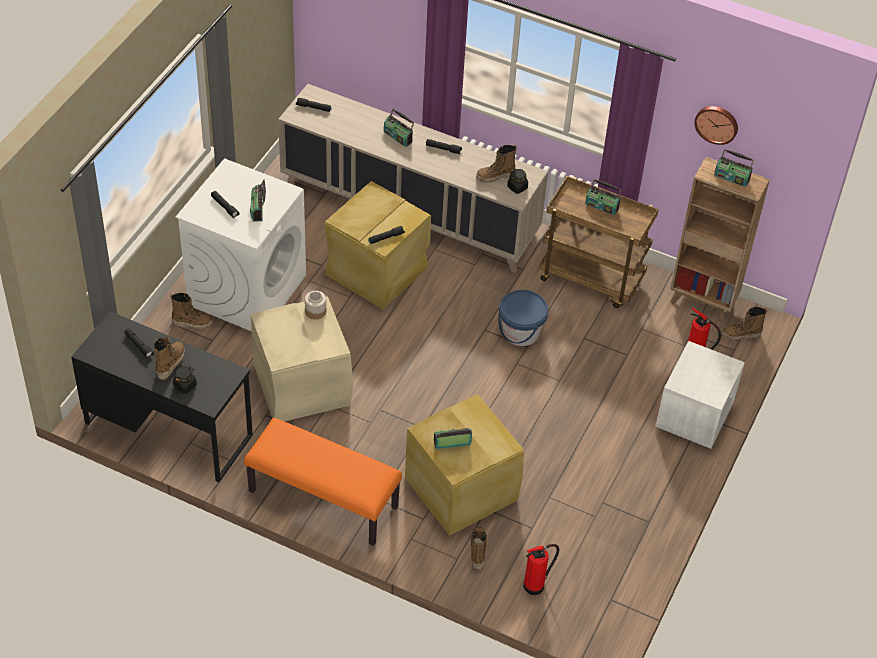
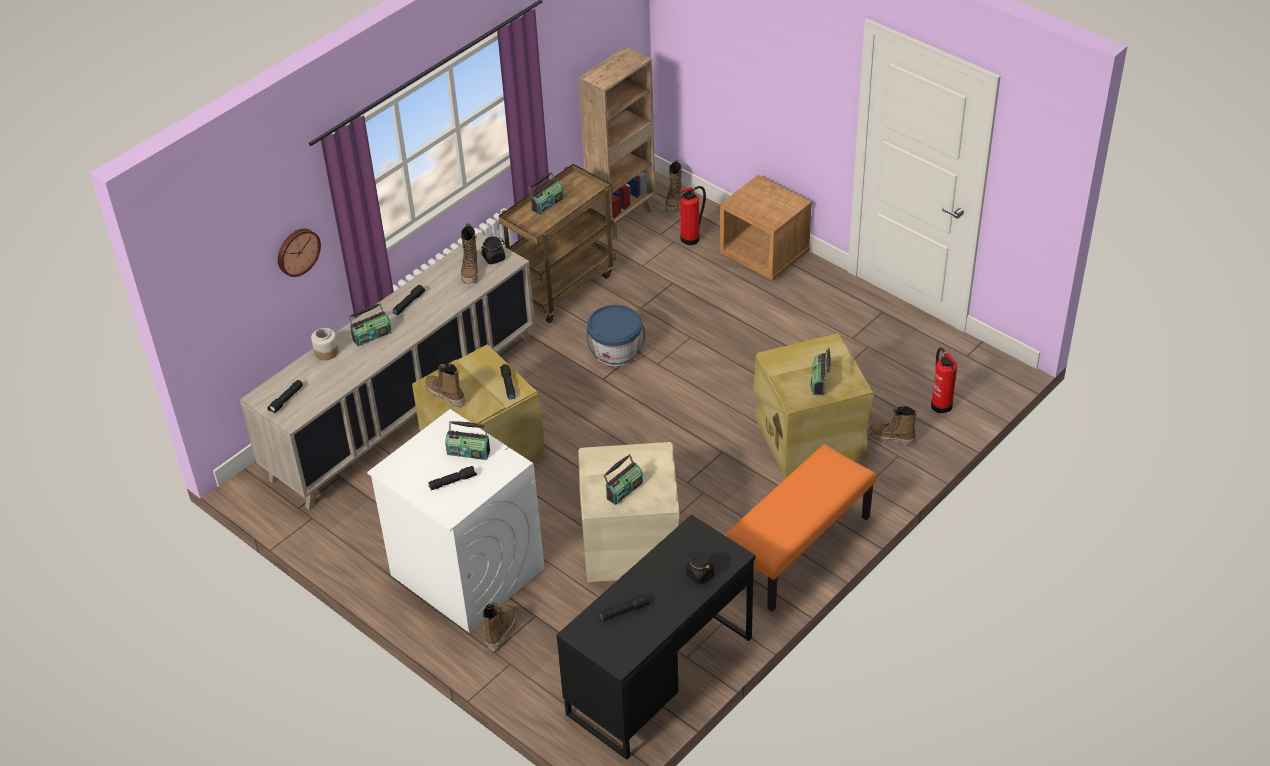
camera: 70 degrees left, 5 degrees down
boot [154,337,185,380] -> boot moved to [425,364,466,407]
jar [305,291,326,320] -> jar moved to [311,328,338,360]
white nightstand [655,341,745,449] -> brown nightstand [720,175,812,281]
wall clock [694,106,738,145] -> wall clock moved to [278,229,321,277]
radio [714,149,754,187] -> radio moved to [603,454,643,505]

